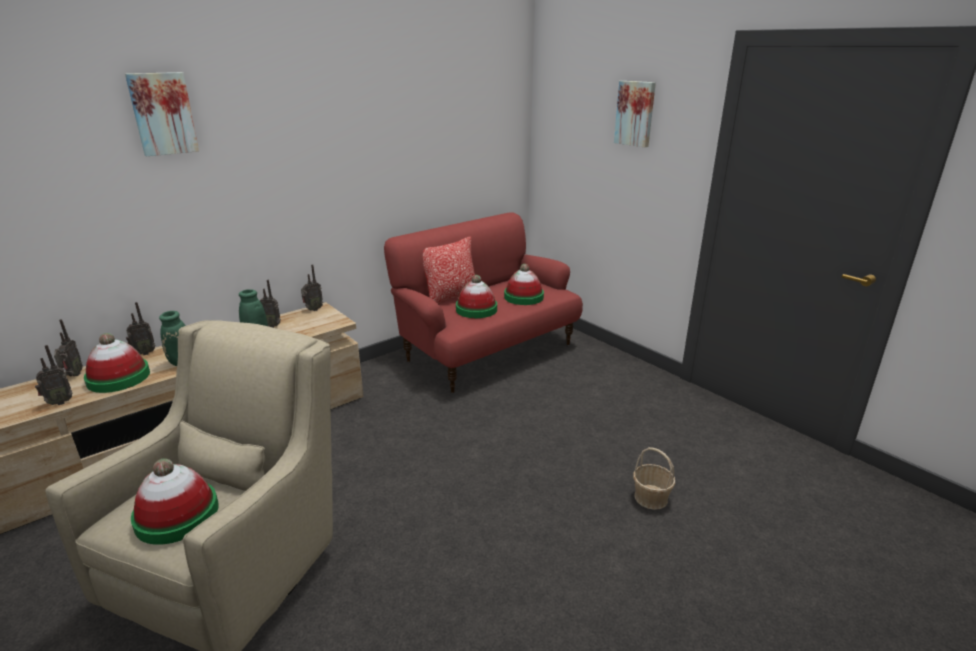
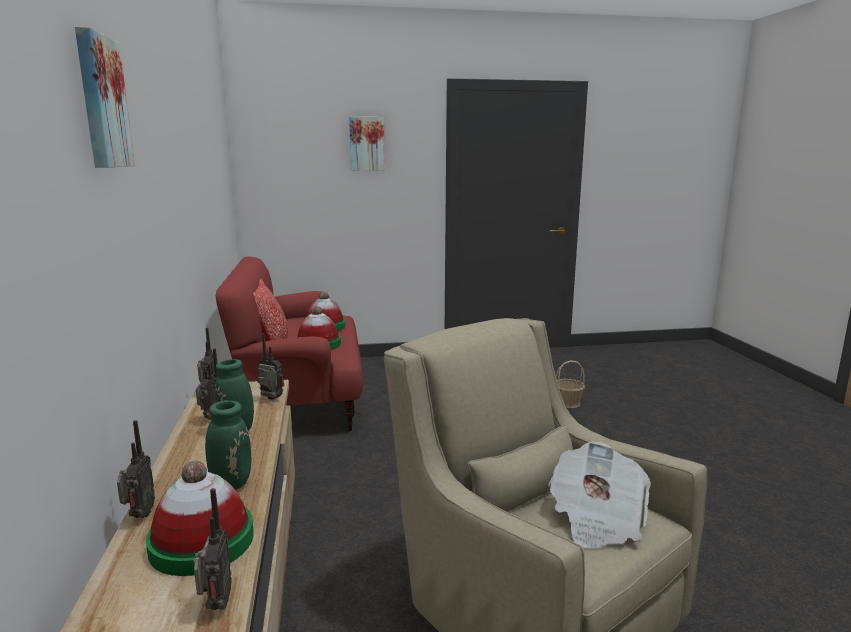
camera: 60 degrees left, 10 degrees down
radio [54,319,83,376] -> radio moved to [257,334,284,400]
hat [131,458,219,545] -> newspaper [548,441,651,549]

